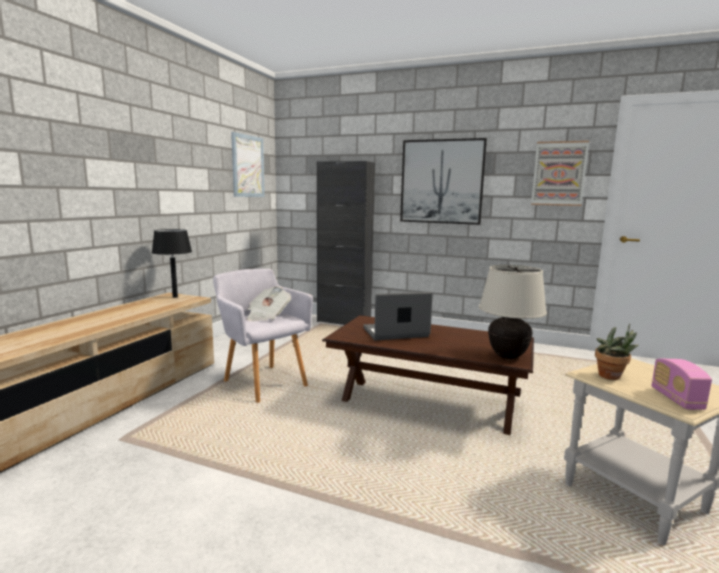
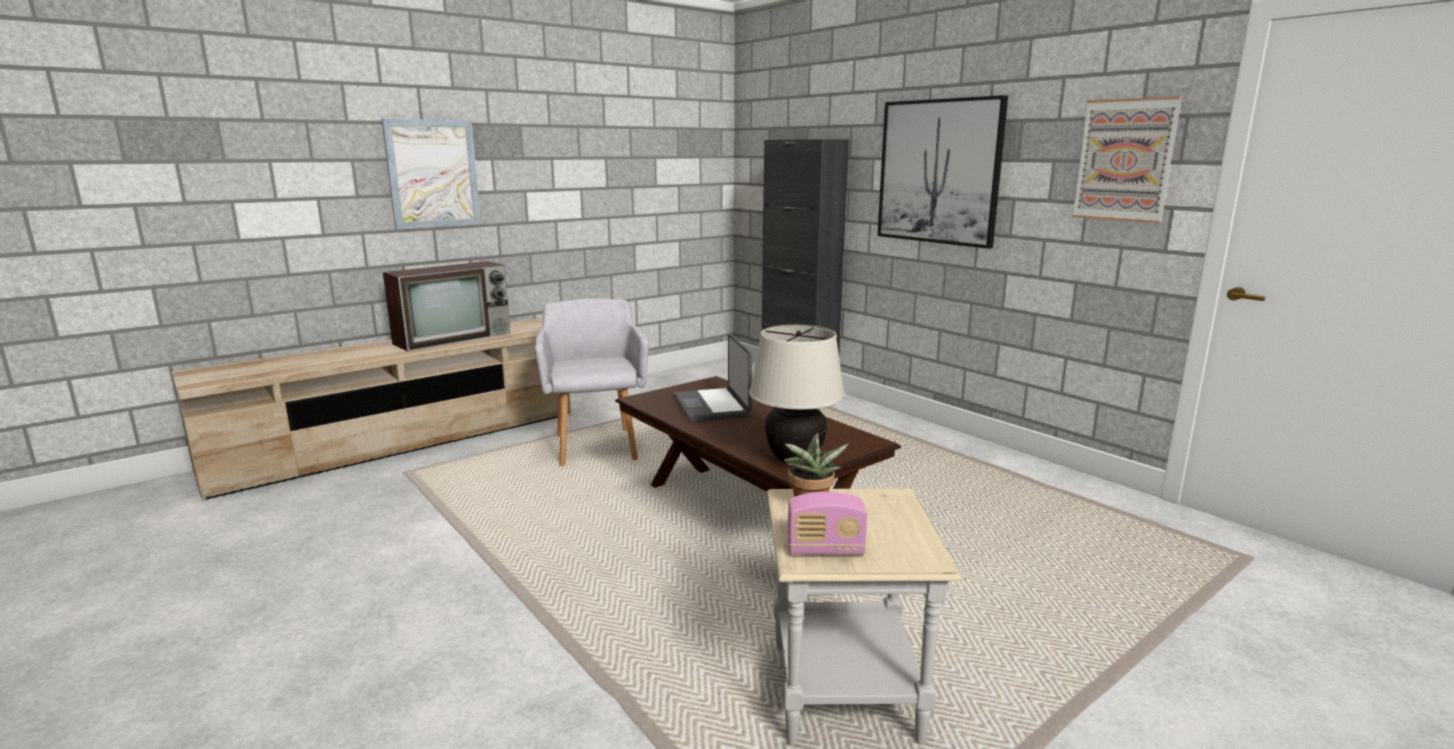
camera: 30 degrees right, 5 degrees up
black table lamp [152,229,192,298] -> none
picture [231,132,265,197] -> picture moved to [382,119,481,230]
newspaper [247,286,291,321] -> none
laptop [363,292,433,340] -> laptop turned 120 degrees counterclockwise [674,334,752,422]
radio [652,358,712,410] -> radio turned 120 degrees counterclockwise [787,492,868,554]
none -> television [383,261,510,351]

